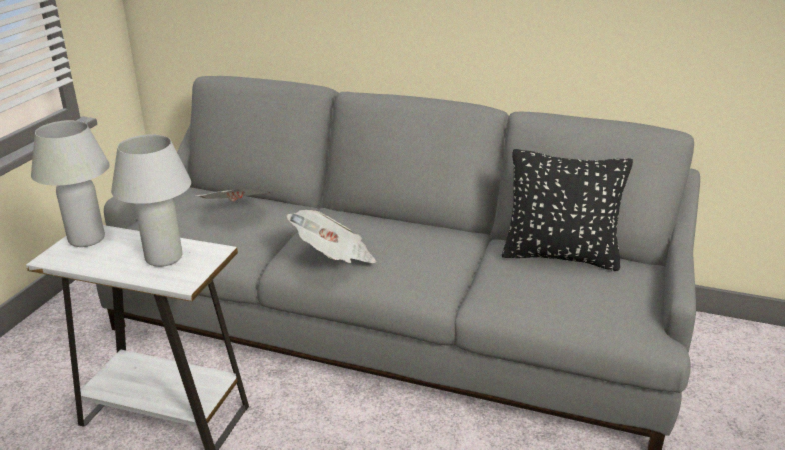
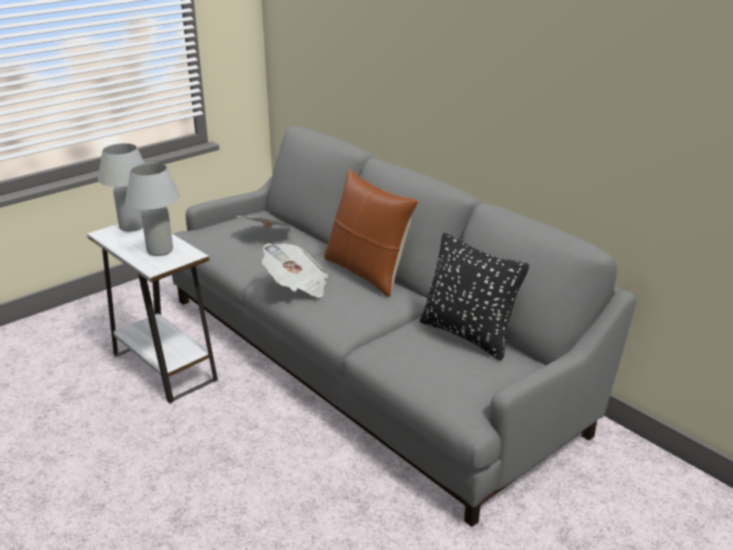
camera: 30 degrees right, 0 degrees up
none -> brown pillow [324,169,418,297]

